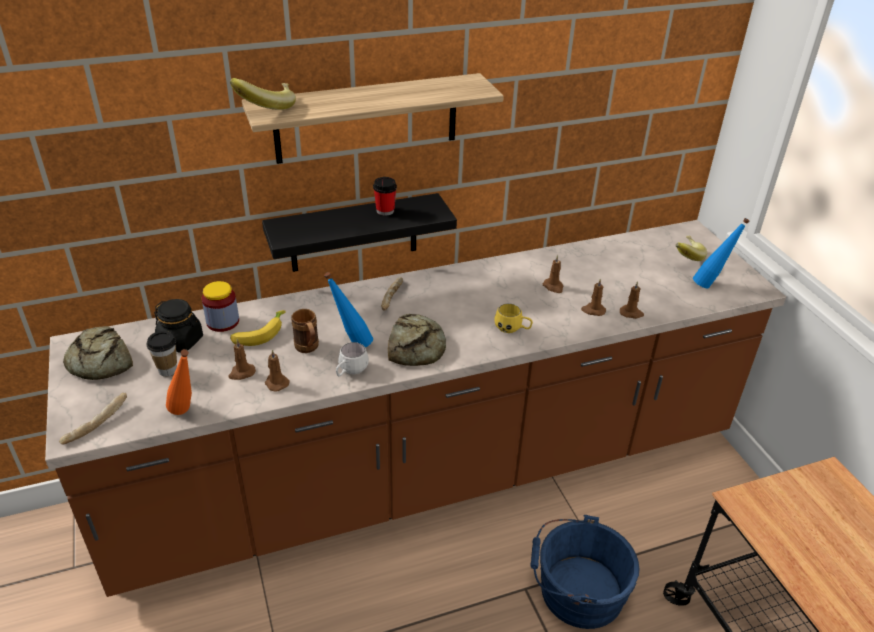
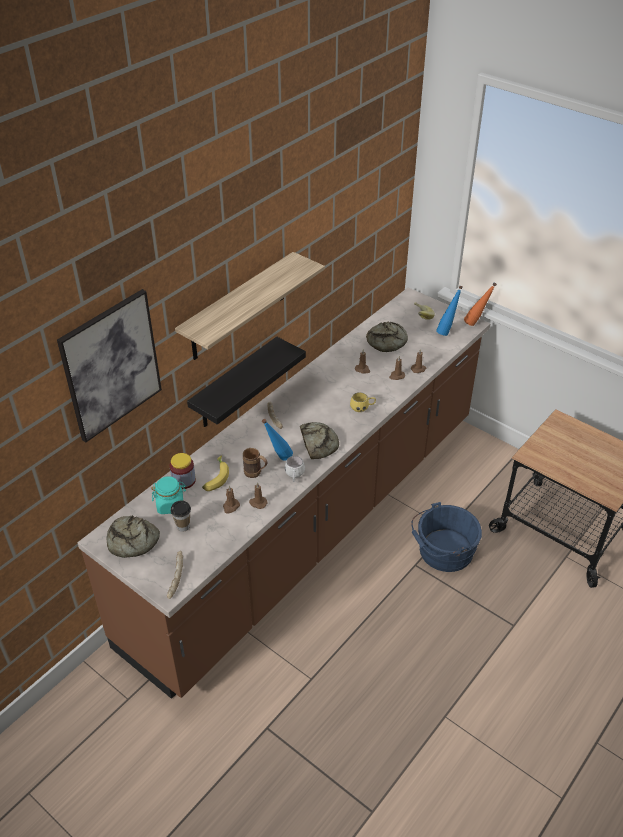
camera: 30 degrees left, 5 degrees up
black jar [154,299,203,353] -> turquoise jar [151,476,186,514]
orange bottle [166,349,192,415] -> orange bottle moved to [464,283,497,326]
banana [230,78,296,110] -> none
cup [373,177,397,216] -> none
none -> picture [57,289,162,443]
none -> bread [366,322,408,352]

